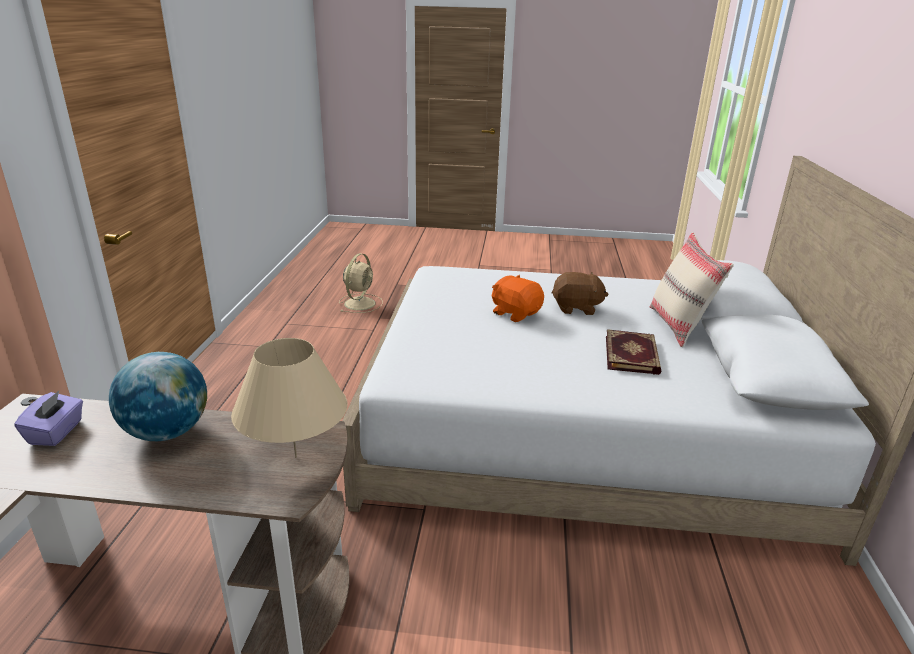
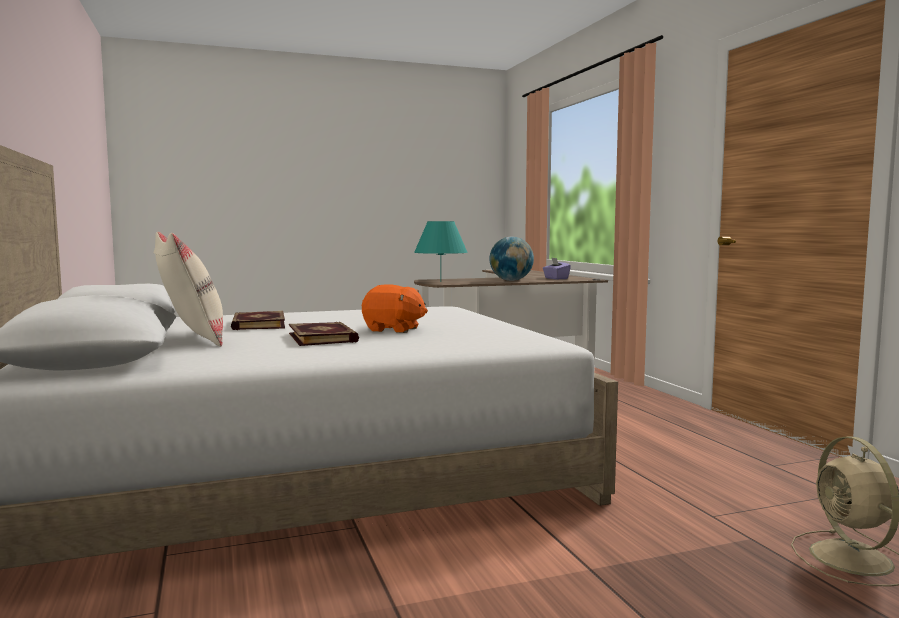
camera: 155 degrees right, 20 degrees down
beige table lamp [231,338,348,458] -> turquoise table lamp [414,221,468,282]
brown plush toy [552,272,609,315] -> book [289,322,359,346]

